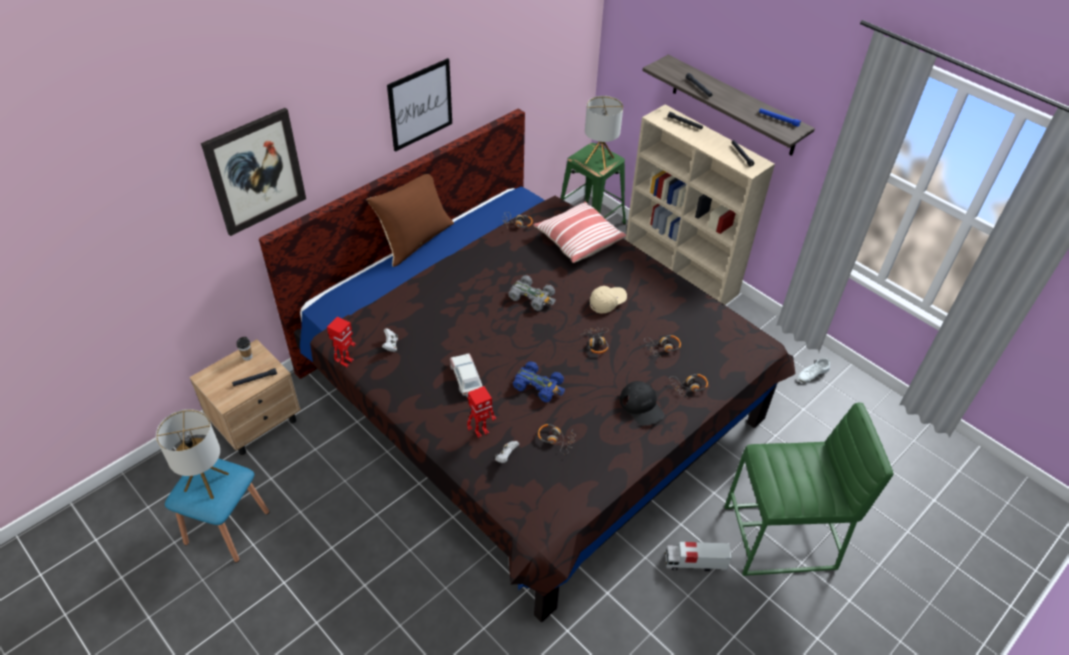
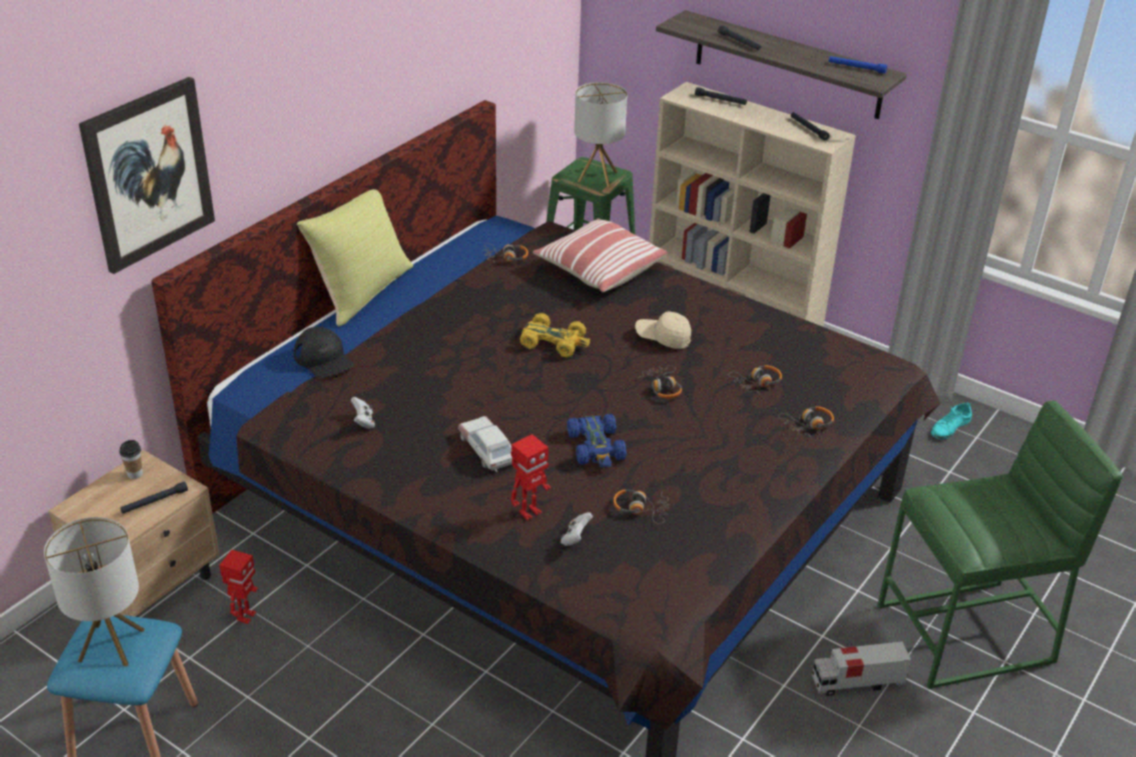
camera: 10 degrees left, 10 degrees down
toy robot [327,317,356,367] -> toy robot moved to [219,550,258,624]
brown pillow [367,174,454,267] -> yellow pillow [297,189,413,326]
picture [387,58,452,152] -> none
grey toy car [508,275,555,311] -> yellow toy car [520,313,590,358]
blue toy car [513,361,565,402] -> blue toy car turned 60 degrees clockwise [567,414,627,467]
beige cap [590,286,627,314] -> beige cap turned 120 degrees counterclockwise [635,311,691,349]
black cap [620,381,664,426] -> black cap moved to [294,327,354,378]
white shoe [798,358,830,383] -> turquoise shoe [931,402,972,439]

